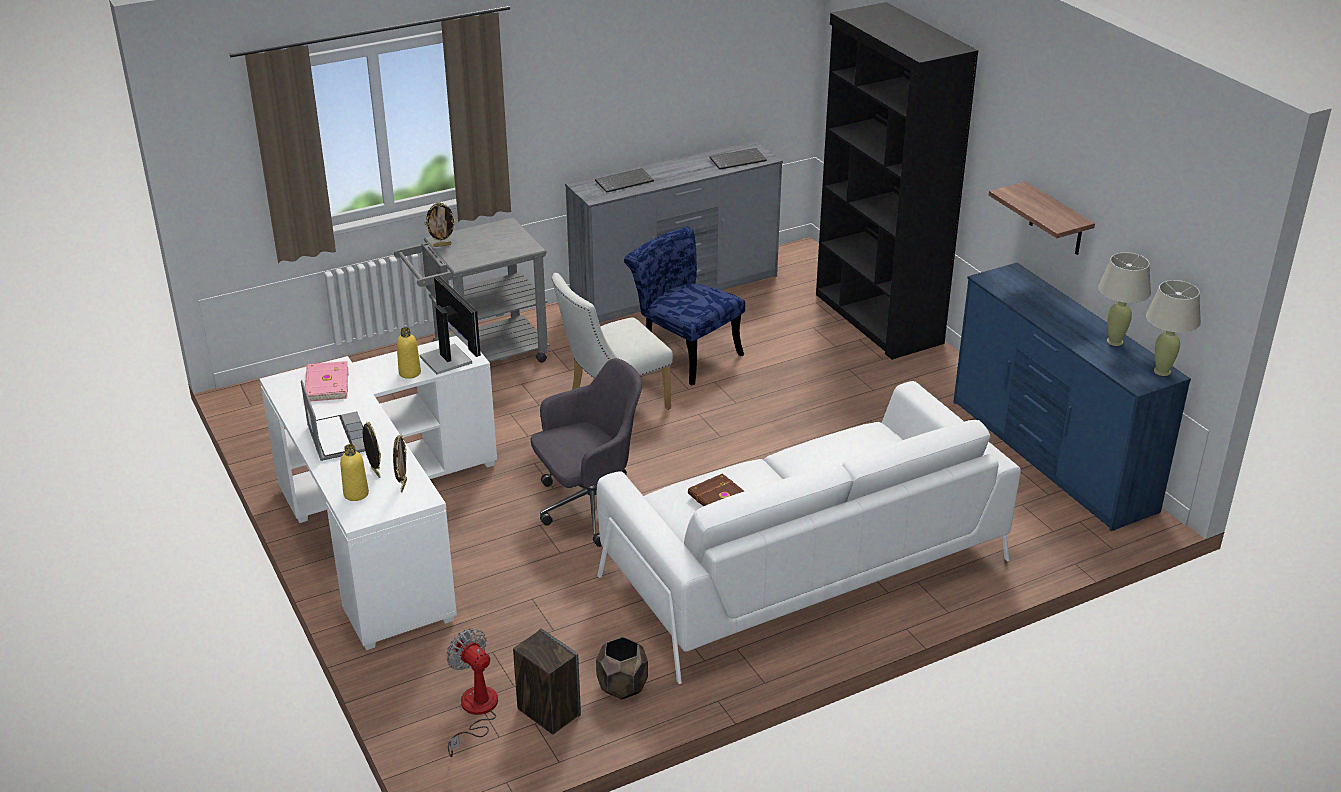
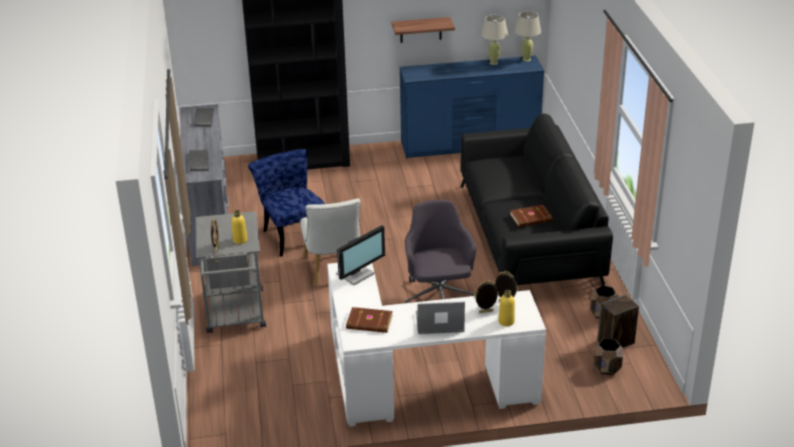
camera: 70 degrees left, 0 degrees up
pink book [305,361,349,402] -> brown book [346,307,393,333]
yellow bottle [397,327,421,379] -> yellow bottle moved to [231,210,247,244]
monitor [419,276,481,375] -> monitor turned 150 degrees clockwise [336,225,385,285]
fan [446,628,498,757] -> brown planter [594,339,624,375]
white sofa [597,381,1021,684] -> black sofa [461,113,613,286]
blue chair [624,227,745,386] -> blue chair turned 90 degrees clockwise [248,149,325,256]

